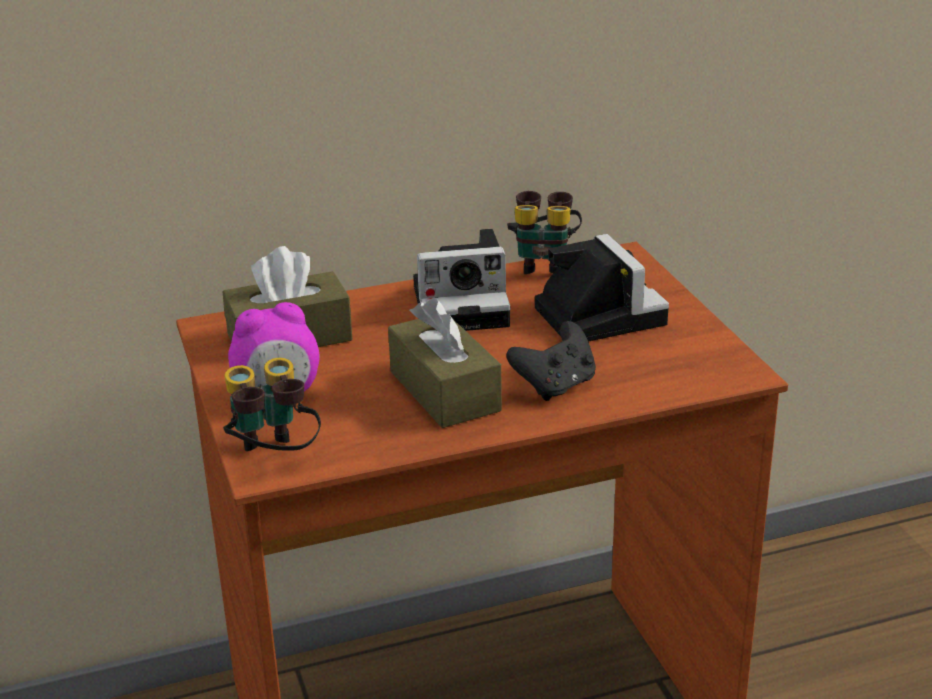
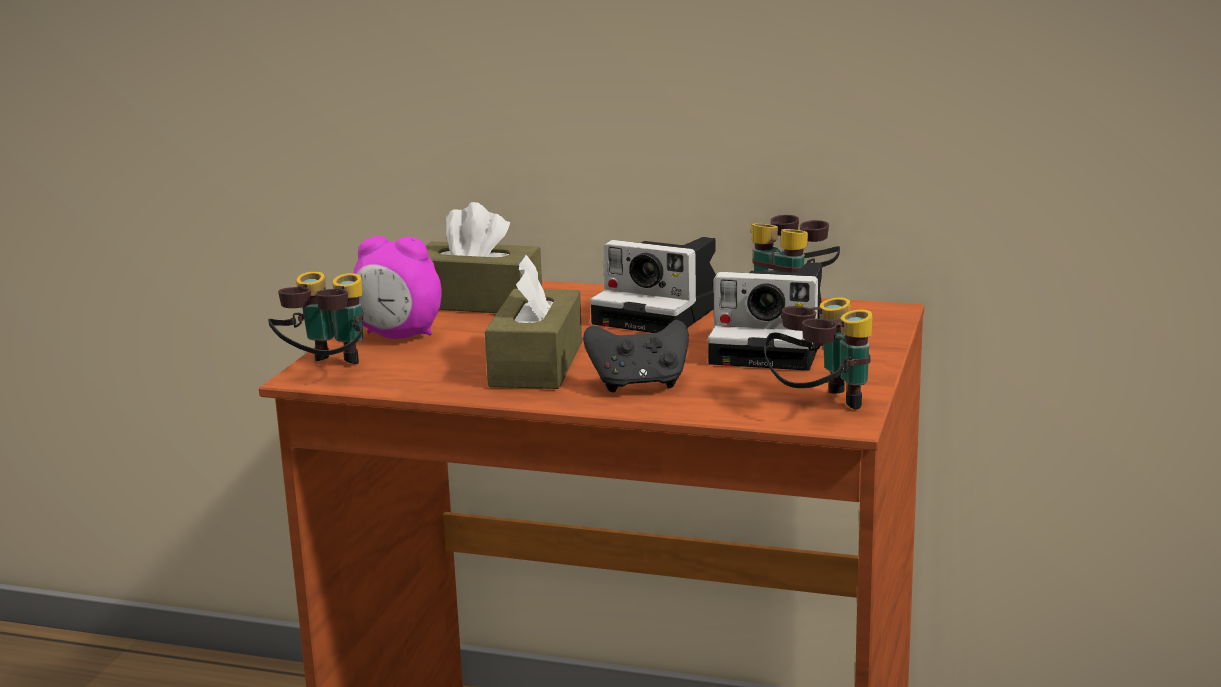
camera: 35 degrees right, 10 degrees down
camera [535,234,669,342] -> camera turned 90 degrees clockwise [708,262,822,371]
none -> binoculars [764,297,873,409]

